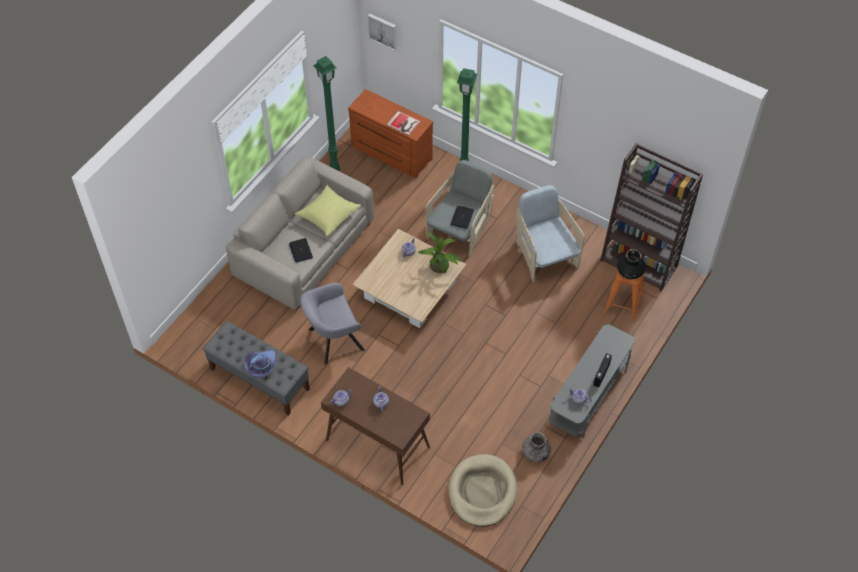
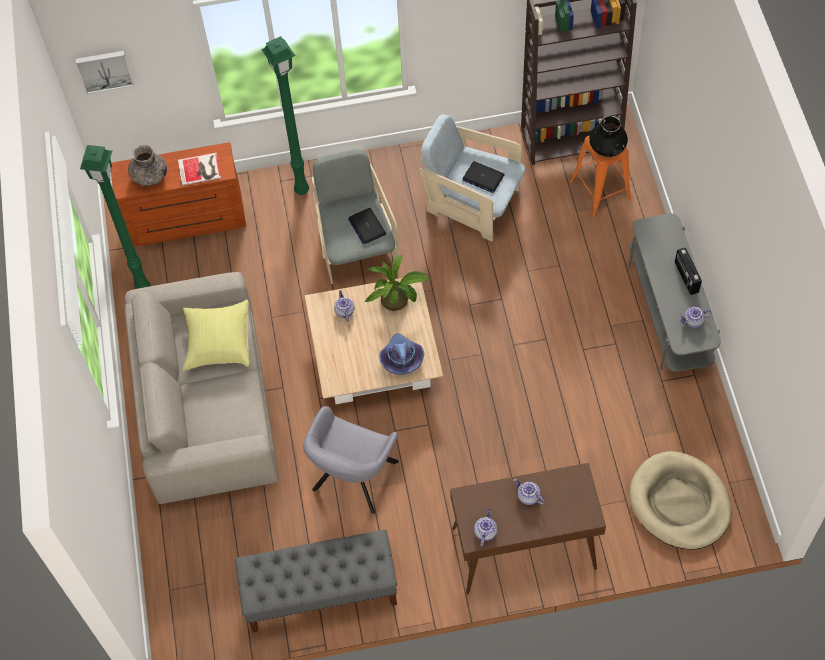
camera: 40 degrees left, 5 degrees up
purple hat [244,350,276,377] -> purple hat moved to [379,333,424,374]
laptop [289,238,313,263] -> laptop moved to [463,161,505,193]
grey vase [522,432,551,462] -> grey vase moved to [128,145,167,186]

